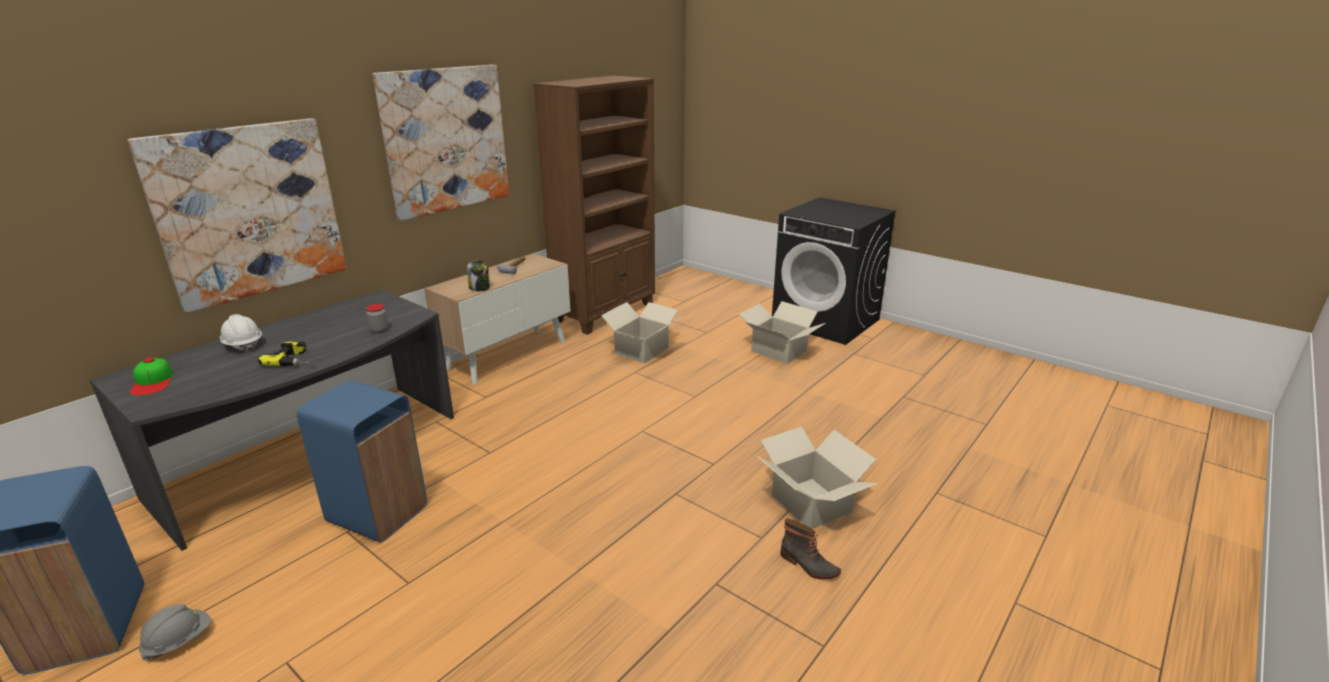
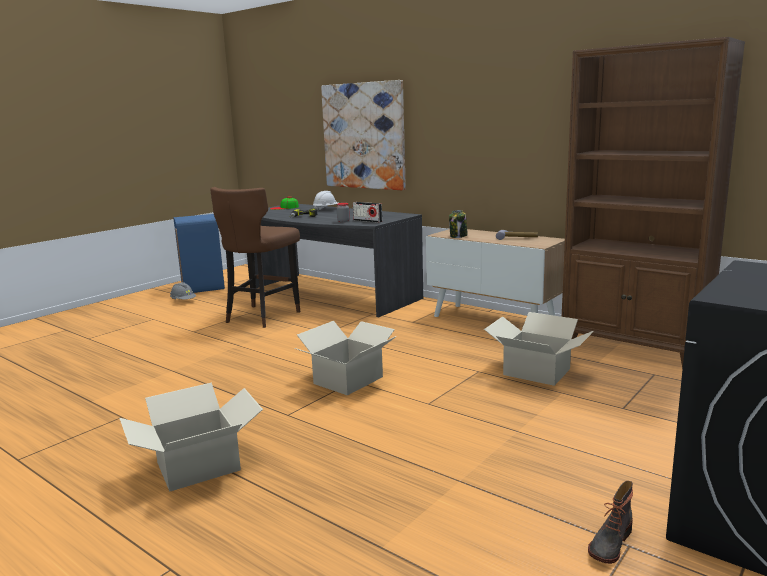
camera: 90 degrees right, 10 degrees down
blue trash can [297,380,427,543] -> brown stool [210,187,300,328]
picture [373,65,509,221] -> none
cardboard box [739,301,825,364] -> cardboard box moved to [294,321,397,395]
boot [780,518,841,580] -> boot moved to [588,481,633,564]
none -> radio [353,202,382,223]

